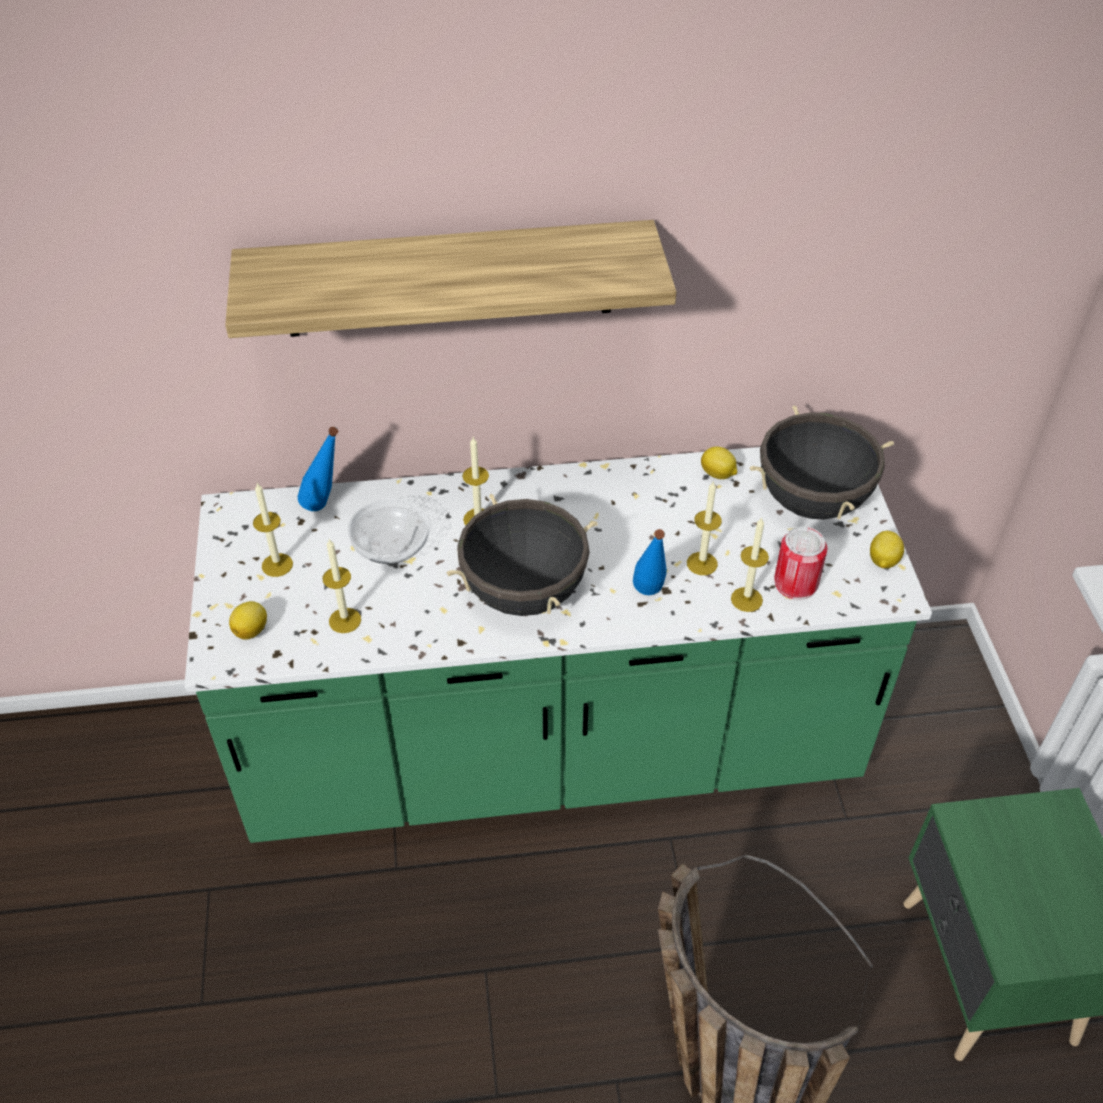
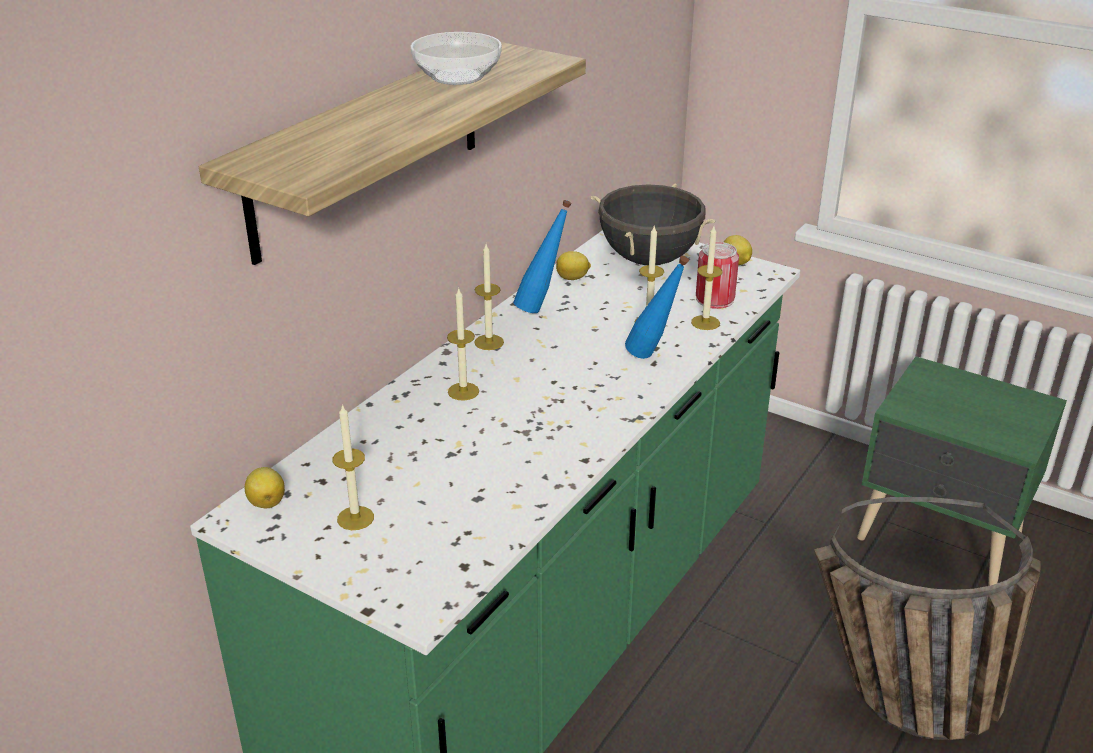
camera: 50 degrees left, 15 degrees down
lemon [229,601,267,640] -> lemon moved to [245,467,285,508]
blue bottle [298,427,338,511] -> blue bottle moved to [513,200,572,313]
candle [323,539,361,633] -> candle moved to [474,244,504,350]
bowl [348,498,430,564] -> bowl moved to [411,32,502,85]
black cooking pot [446,494,597,616] -> none

